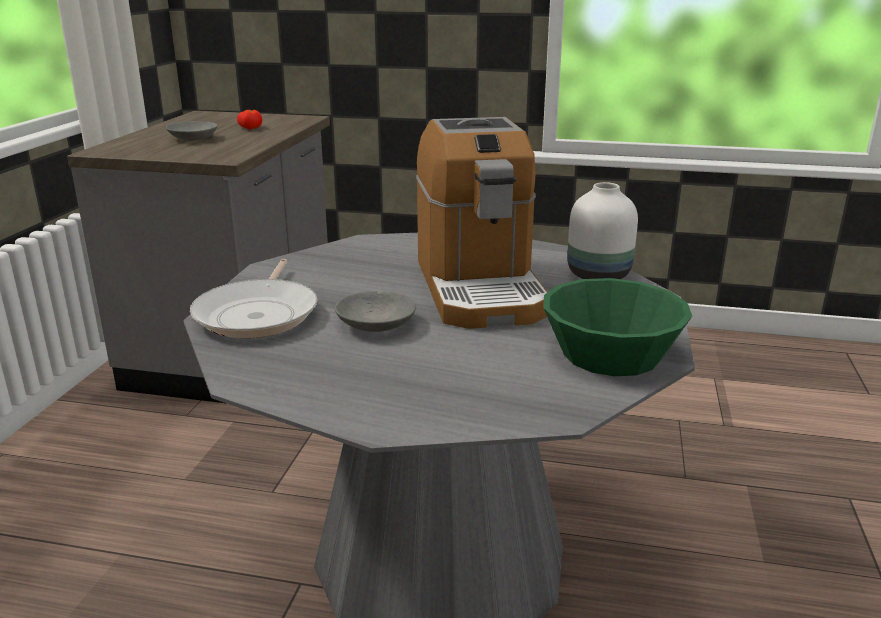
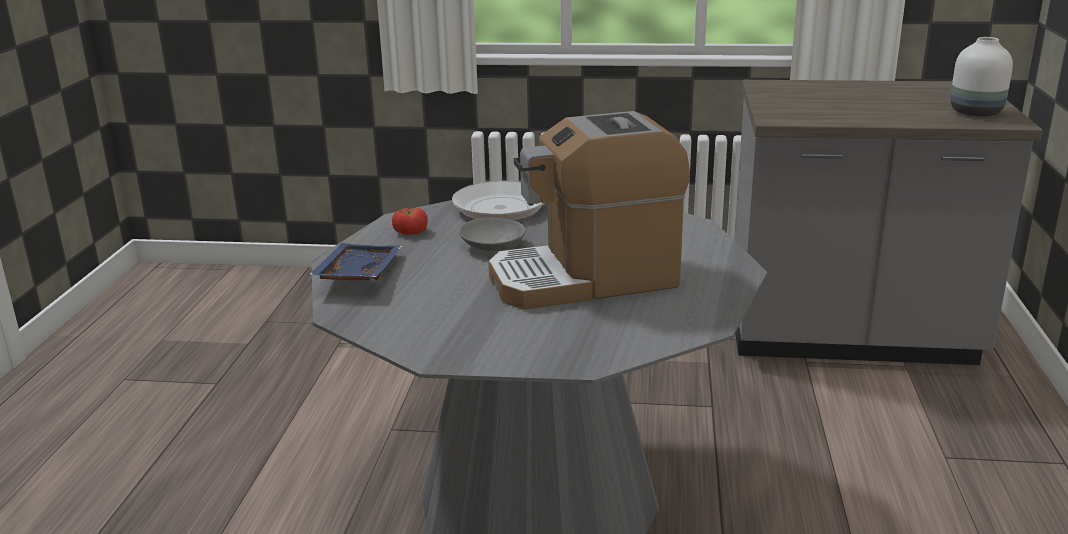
camera: 85 degrees right, 0 degrees up
grey bowl [166,121,218,141] -> none
tomato [237,110,262,129] -> tomato moved to [392,208,428,235]
green bowl [543,278,692,376] -> none
white vase [567,182,638,279] -> white vase moved to [950,37,1013,116]
none -> blue tray [309,243,402,281]

